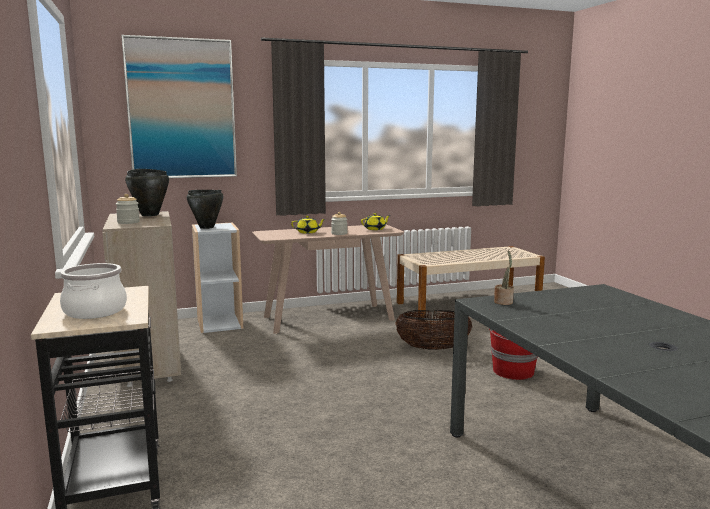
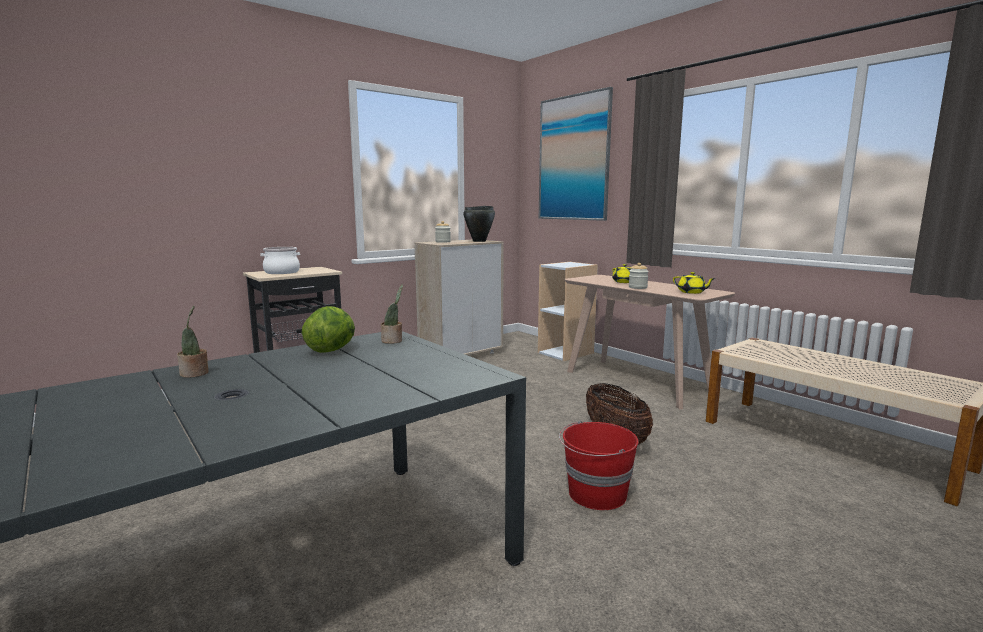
camera: 70 degrees right, 0 degrees up
black cooking pot [187,190,224,229] -> none
none -> potted plant [177,306,209,378]
none -> lettuce [302,306,355,353]

